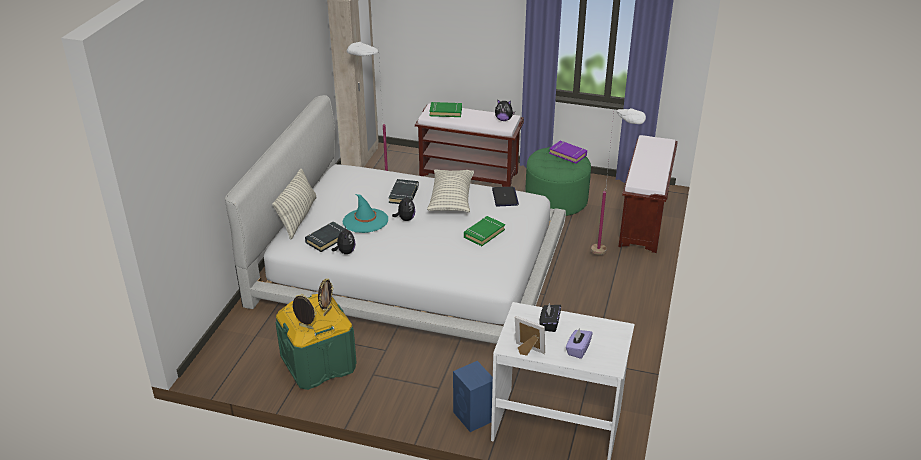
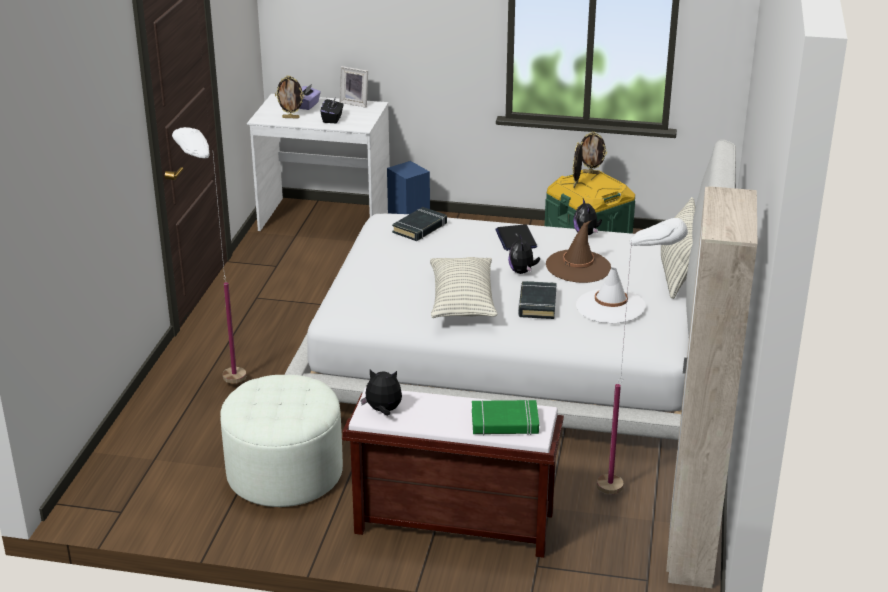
camera: 175 degrees right, 5 degrees down
black book [305,222,349,252] -> black book moved to [392,207,447,241]
turquoise hat [343,194,388,233] -> brown hat [546,221,611,283]
green book [464,216,505,246] -> none
laptop [492,187,519,206] -> laptop moved to [495,224,537,251]
green ottoman [525,147,591,216] -> white ottoman [221,375,343,507]
purple book [549,141,587,163] -> none
brown bench [619,135,678,253] -> none
none -> picture frame [275,75,305,119]
none -> white hat [576,266,646,323]

